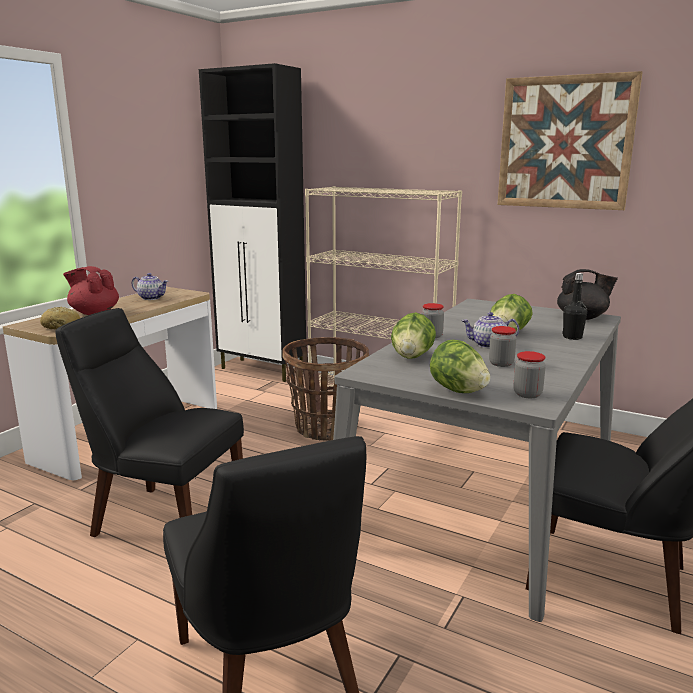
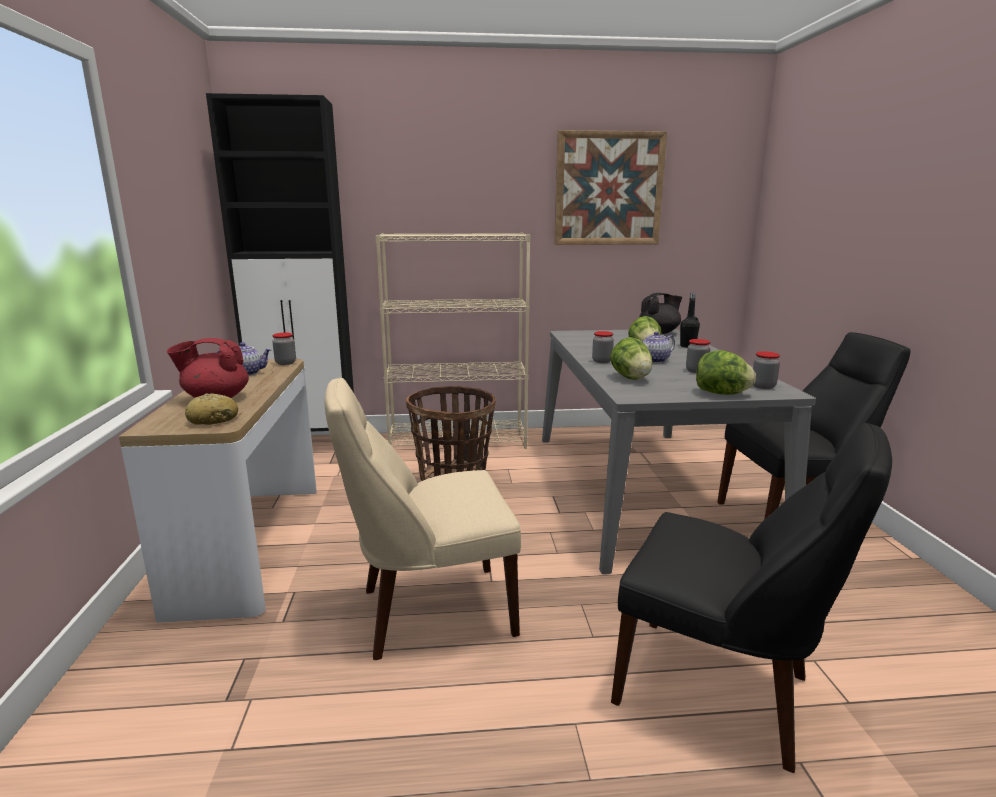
camera: 35 degrees left, 0 degrees up
black chair [55,308,244,537] -> beige chair [325,377,521,660]
none -> jar [272,333,296,365]

